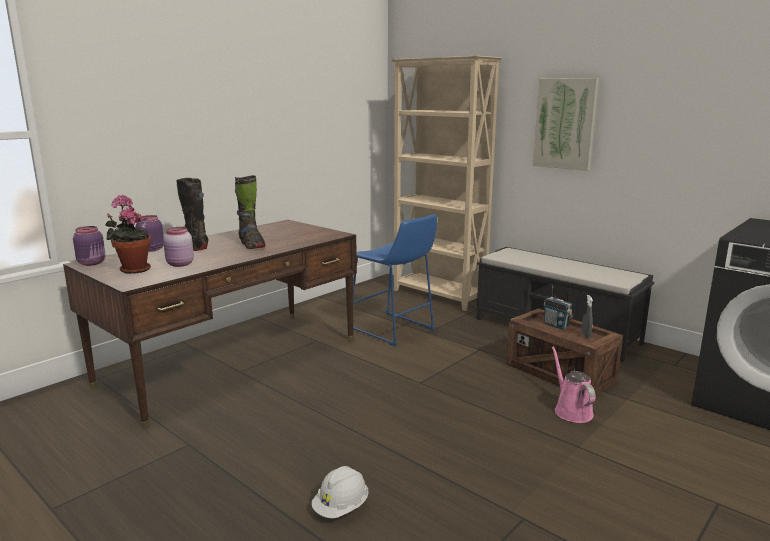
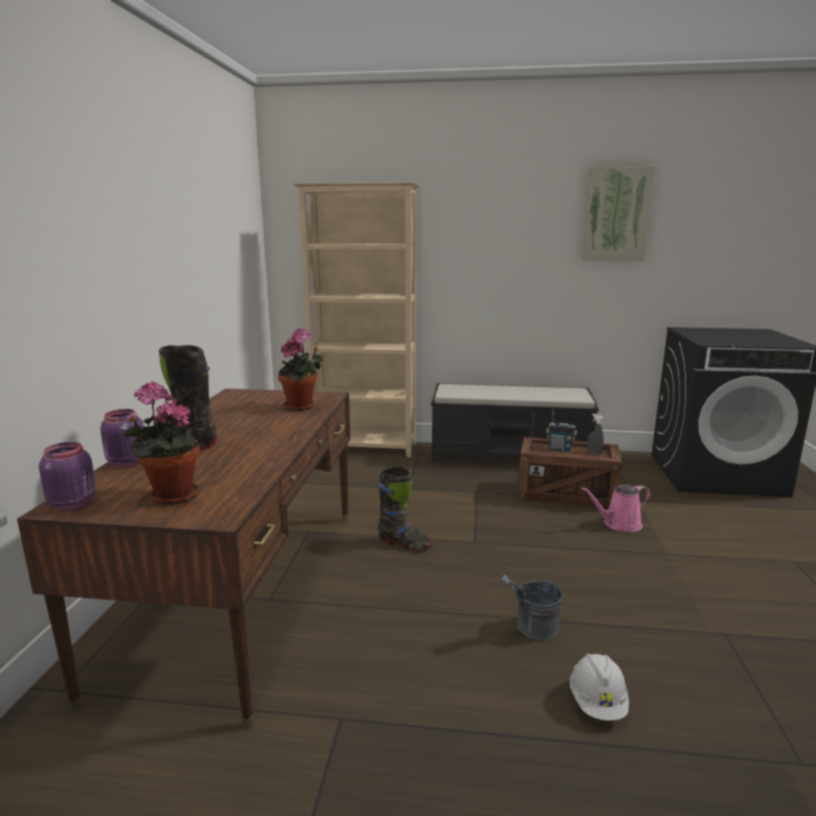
camera: 35 degrees left, 0 degrees up
pink jar [163,227,194,267] -> none
black boot [235,175,265,249] -> black boot moved to [378,466,433,551]
blue stool [353,214,437,346] -> none
picture [533,78,599,171] -> picture moved to [581,166,655,261]
pink watering can [552,346,596,423] -> pink watering can turned 60 degrees counterclockwise [581,484,651,532]
none -> potted plant [278,328,323,411]
none -> grey bucket [501,575,563,640]

